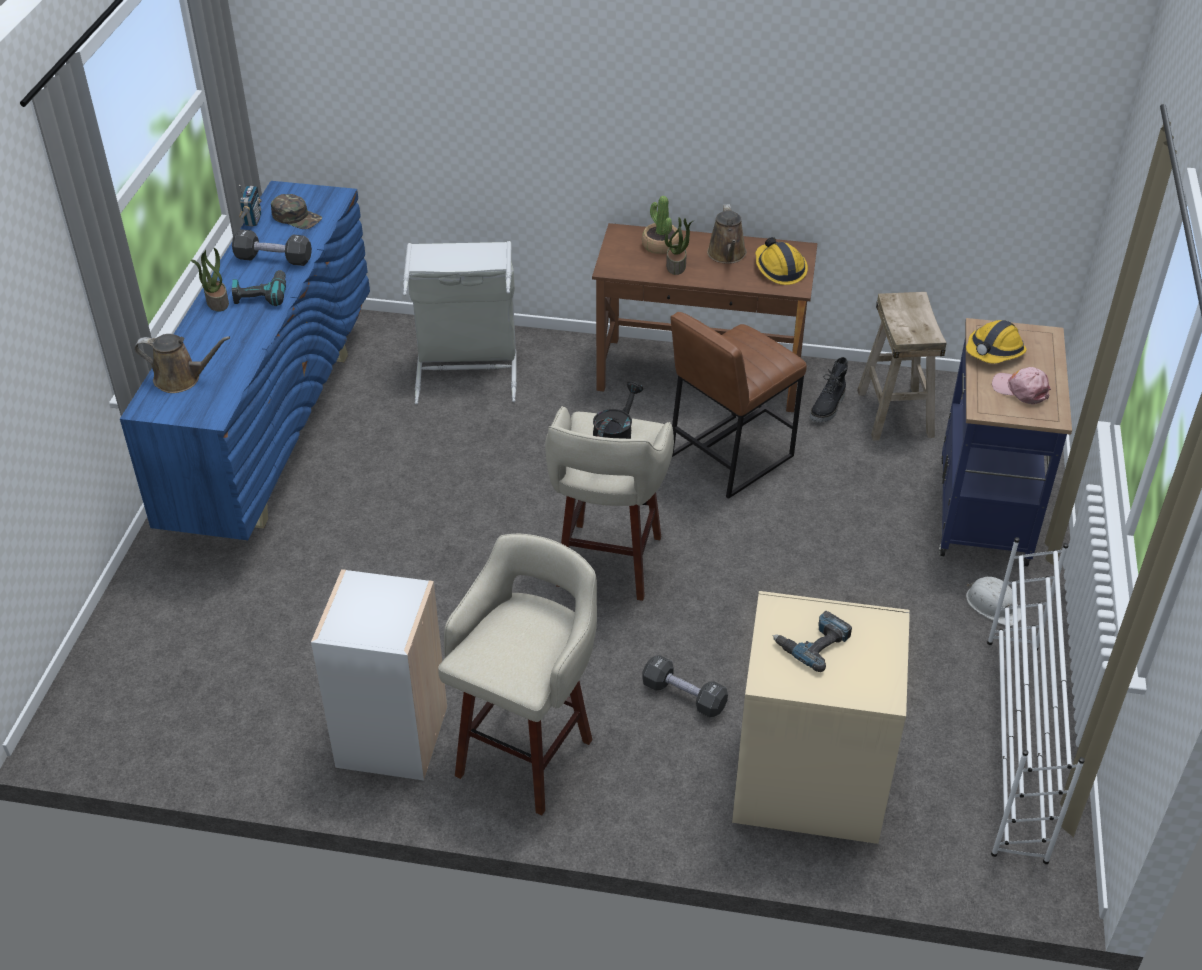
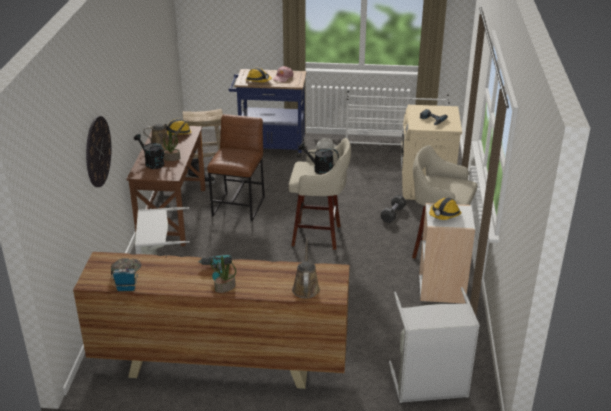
camera: 95 degrees left, 10 degrees down
blue cabinet [120,181,370,540] -> brown cabinet [73,252,350,389]
black dumbbell [232,229,312,266] -> none
potted plant [642,196,679,254] -> black watering can [134,134,164,169]
brown chair [671,312,807,499] -> brown chair turned 120 degrees counterclockwise [207,114,265,222]
none -> wall clock [86,116,111,187]
none -> grey laundry basket [389,287,480,403]
none -> hard hat [429,198,462,220]

